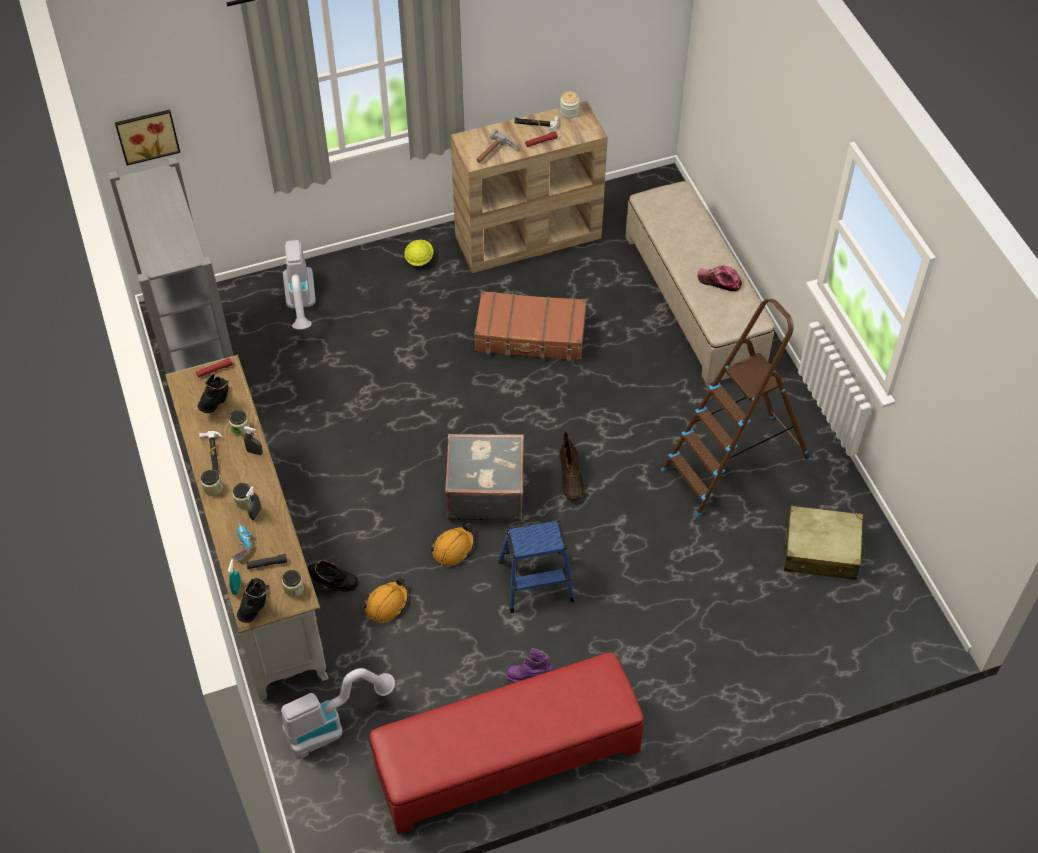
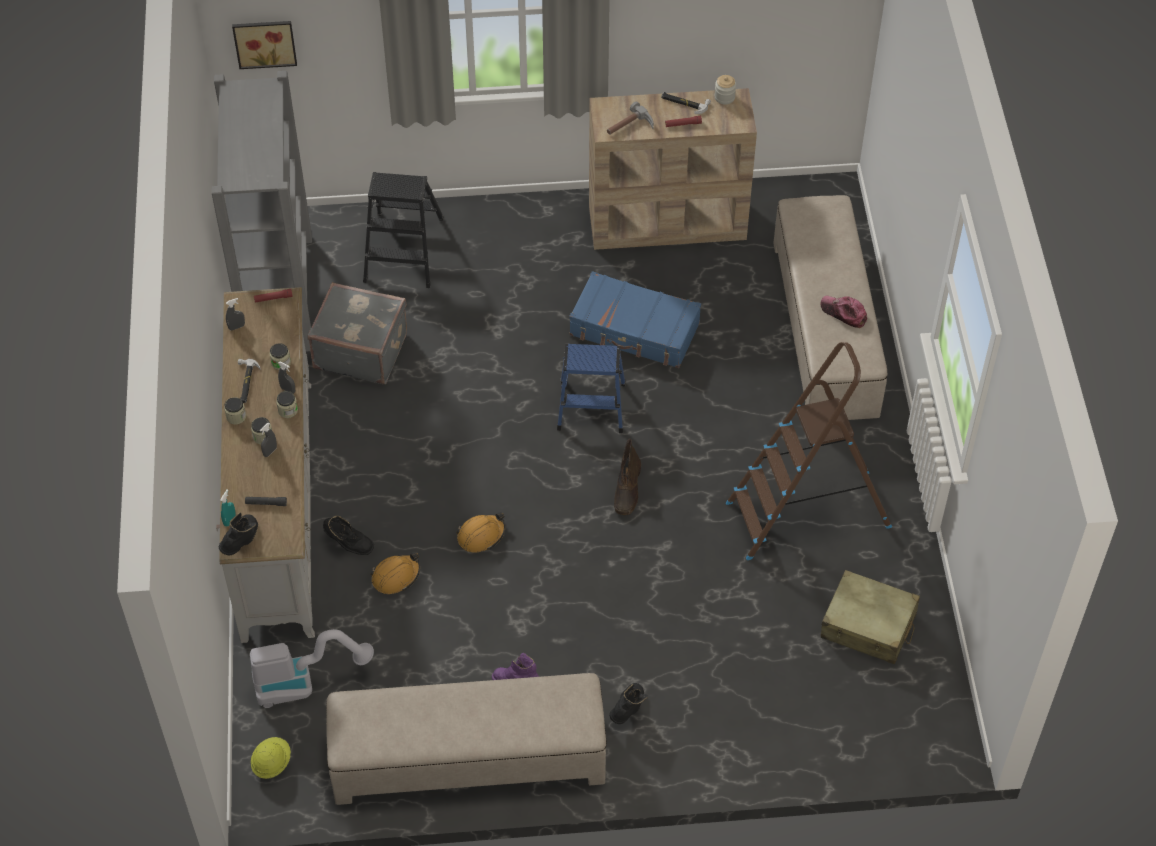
camera: 15 degrees right, 0 degrees up
black boot [198,373,229,413] -> black boot moved to [609,683,648,724]
power drill [232,520,252,561] -> none
jar [282,570,304,597] -> jar moved to [276,391,298,418]
vacuum cleaner [283,240,316,330] -> black step ladder [363,172,444,288]
red bench [369,652,644,834] -> beige bench [326,673,607,805]
yellow hard hat [404,240,433,266] -> yellow hard hat moved to [251,737,291,779]
grey suitcase [445,434,524,521] -> grey suitcase moved to [307,282,407,384]
brown suitcase [474,291,586,361] -> blue suitcase [569,271,701,368]
blue step ladder [498,520,574,613] -> blue step ladder moved to [557,343,626,433]
none -> grey spray bottle [226,298,245,331]

